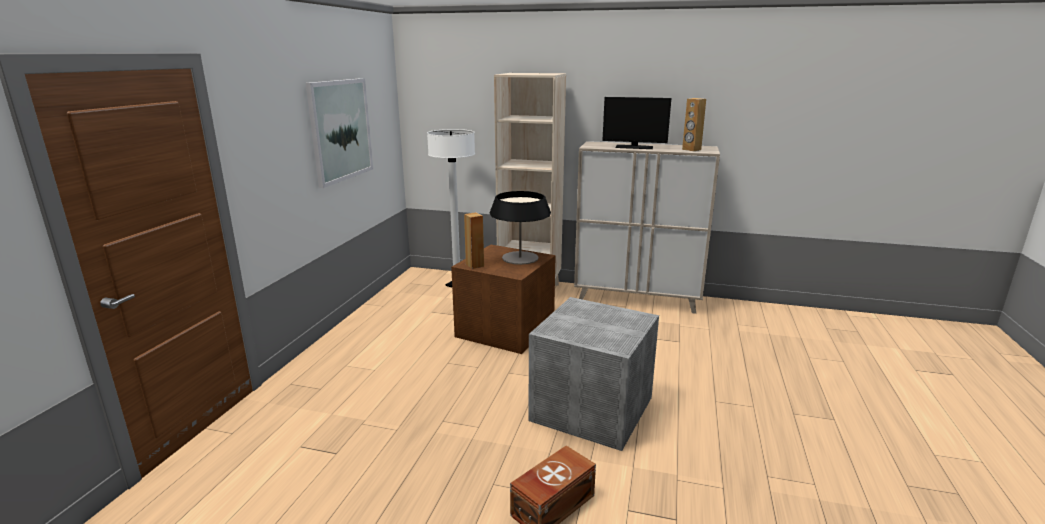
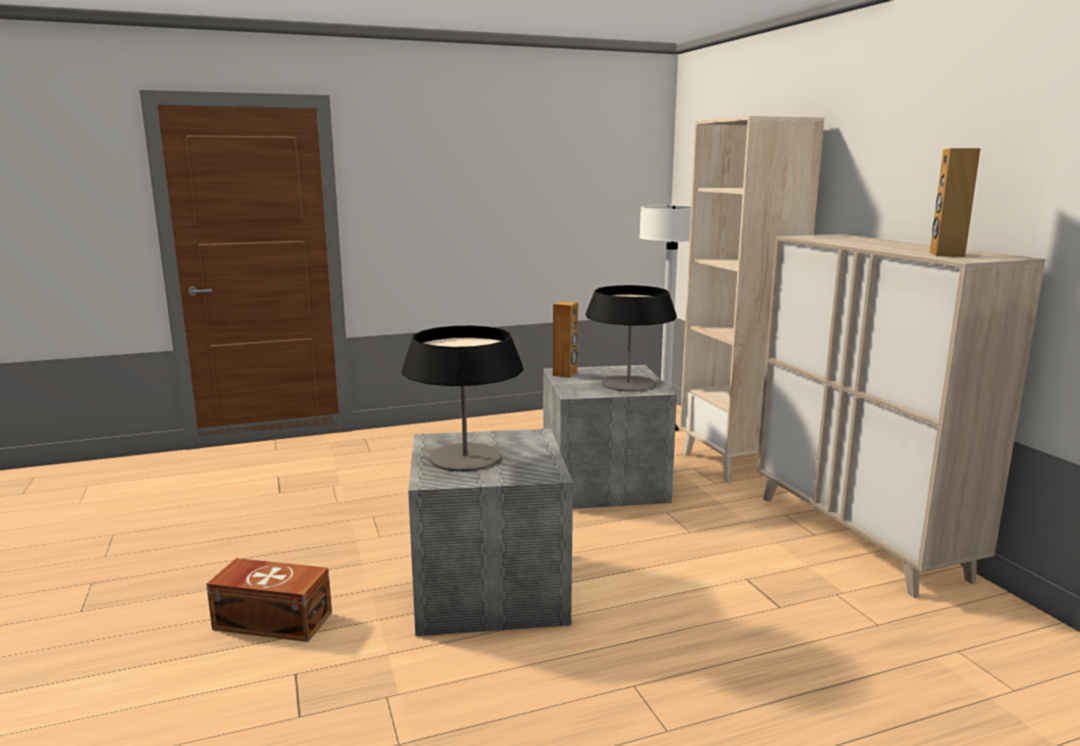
camera: 55 degrees right, 5 degrees down
picture [306,78,373,188] -> none
brown storage box [451,245,556,354] -> grey storage box [543,365,677,509]
monitor [602,97,671,149] -> none
none -> table lamp [401,326,523,472]

